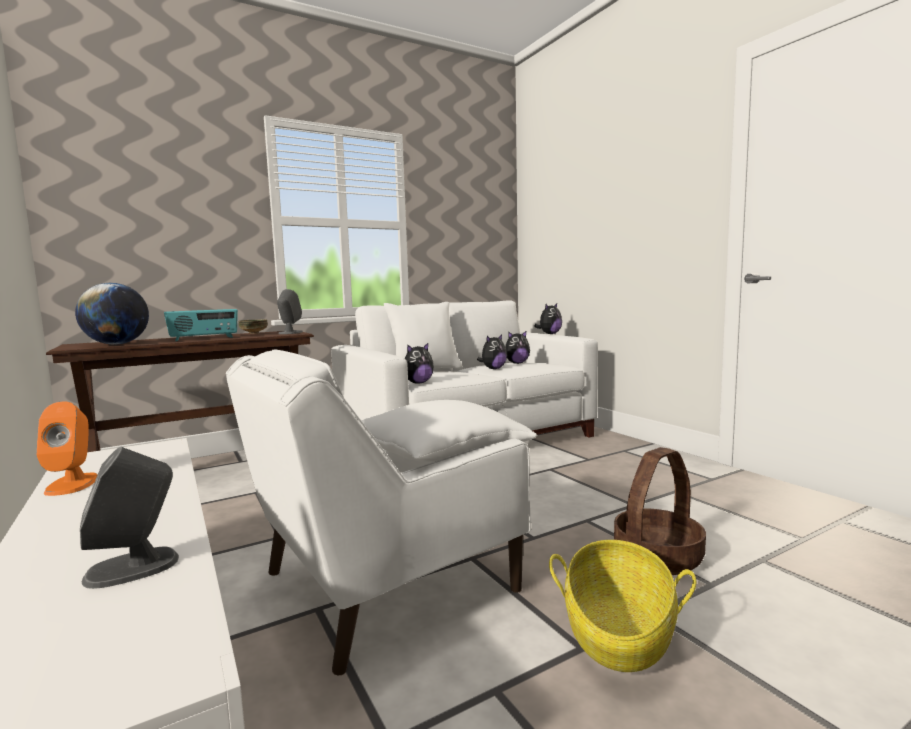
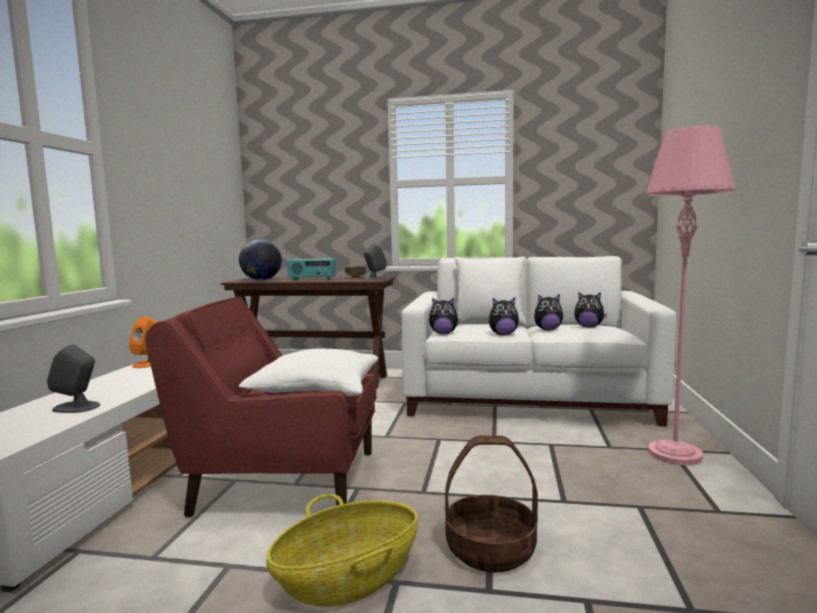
camera: 40 degrees right, 0 degrees up
white armchair [226,350,530,675] -> red armchair [145,296,377,517]
plush toy [534,304,562,334] -> plush toy moved to [489,298,519,335]
none -> pink floor lamp [645,125,735,465]

